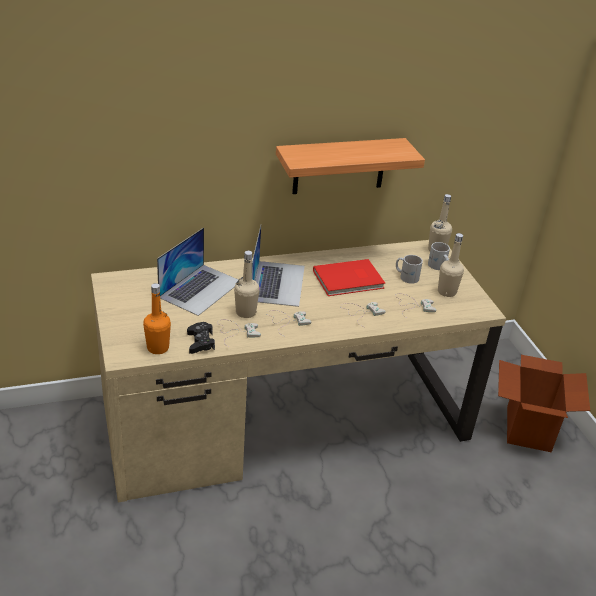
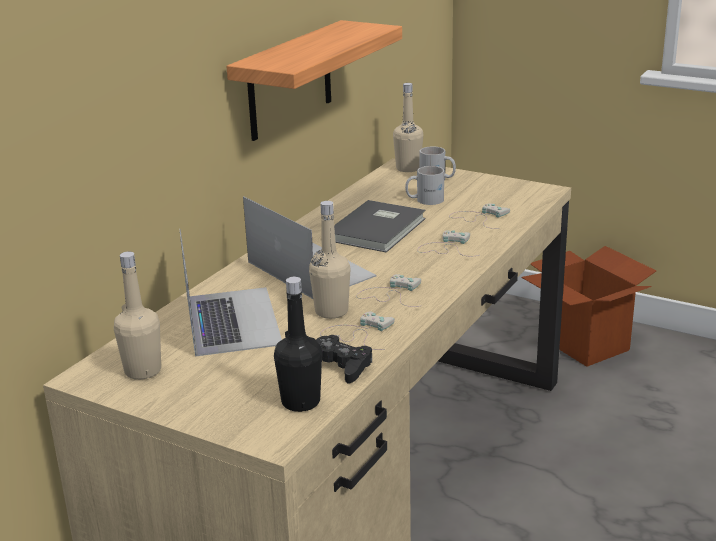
camera: 40 degrees left, 10 degrees down
orange bottle [143,283,171,354] -> black bottle [274,277,322,412]
red book [313,259,385,296] -> grey book [334,200,426,252]
beige bottle [438,233,464,297] -> beige bottle moved to [114,252,161,380]

